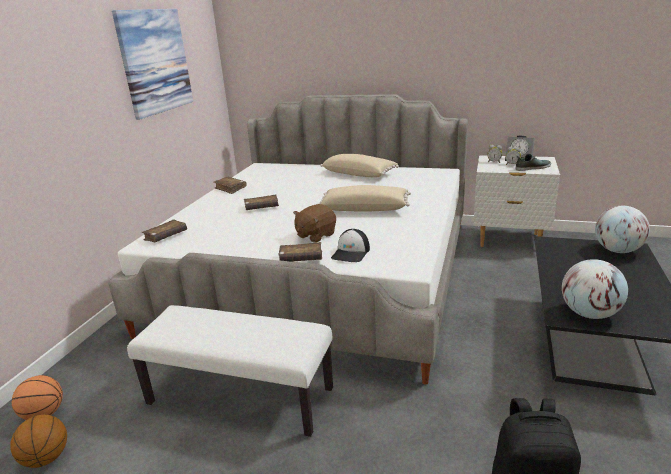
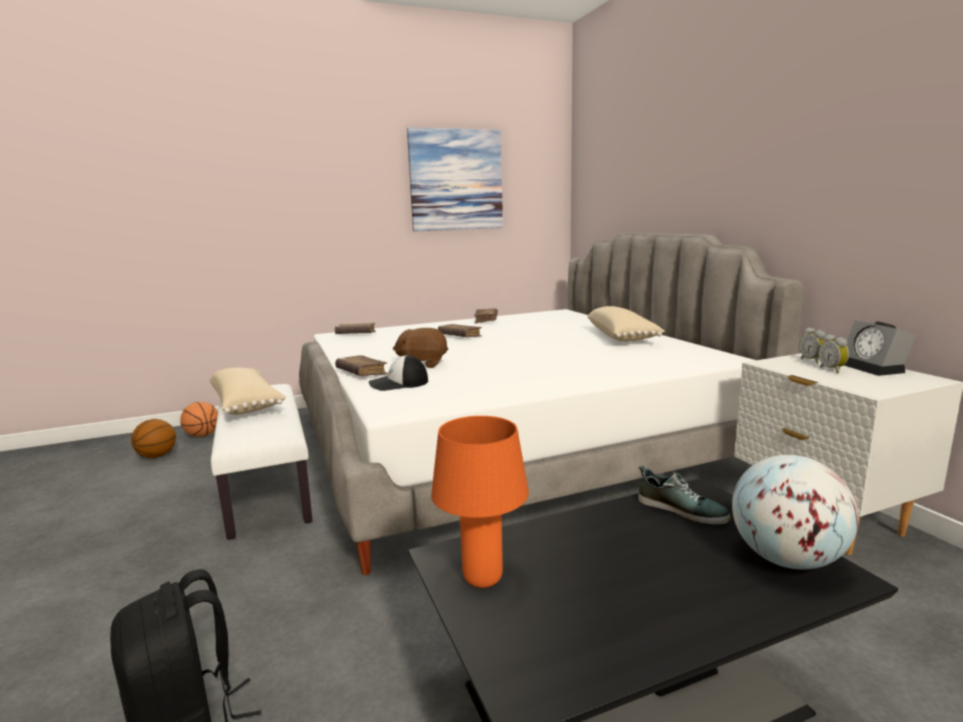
camera: 50 degrees right, 10 degrees down
beige pillow [318,185,411,212] -> beige pillow moved to [209,368,286,415]
shoe [515,154,551,171] -> shoe moved to [638,465,730,525]
globe [562,259,628,319] -> orange table lamp [431,416,529,588]

